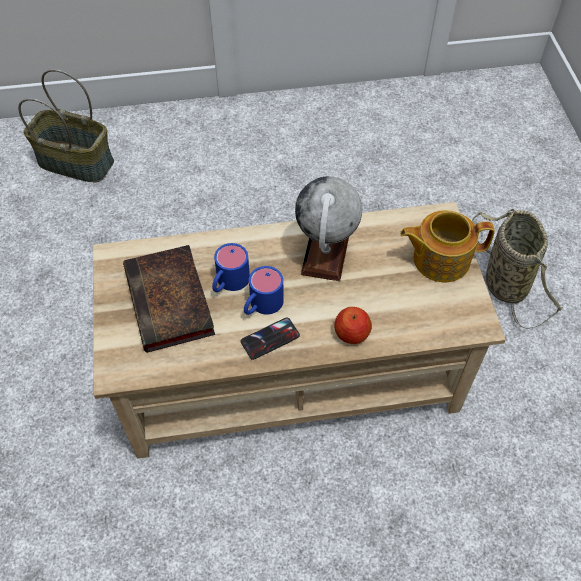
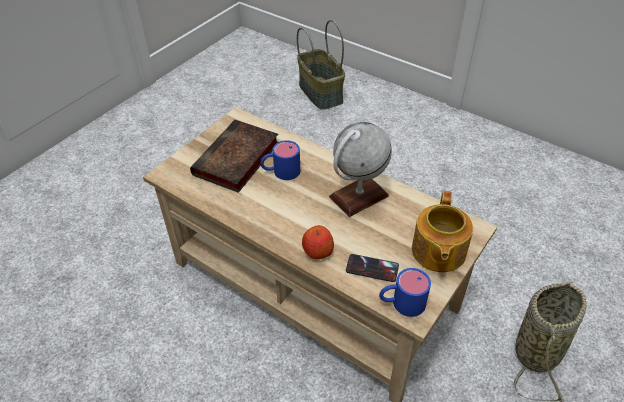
camera: 45 degrees right, 10 degrees down
phone [240,317,300,360] -> phone moved to [346,254,399,282]
blue mug [244,266,284,315] -> blue mug moved to [379,268,431,317]
teapot [400,210,495,282] -> teapot turned 120 degrees counterclockwise [412,191,473,272]

